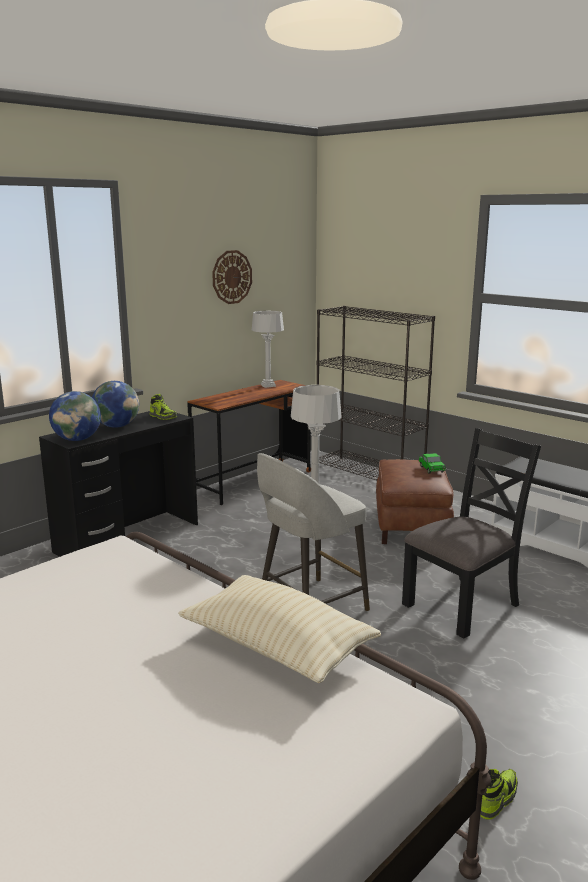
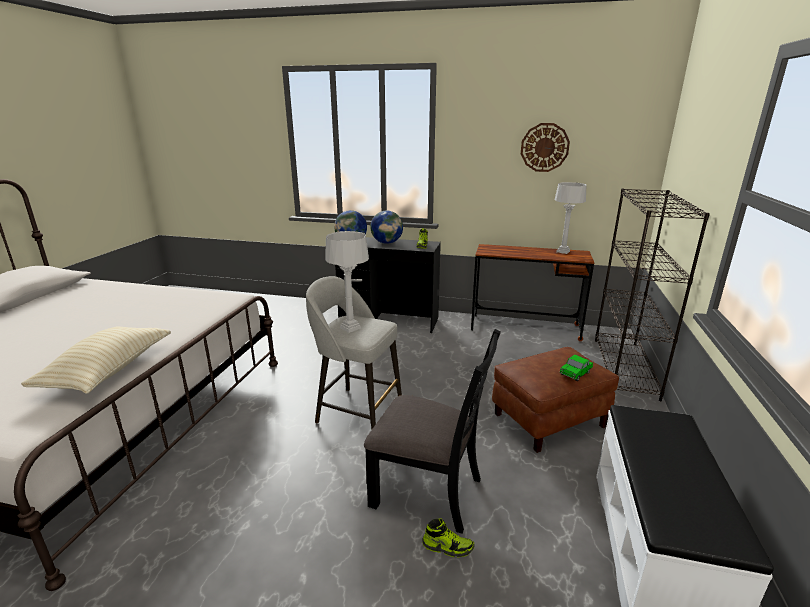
camera: 60 degrees right, 5 degrees up
shoe [480,769,518,820] -> shoe moved to [422,518,474,557]

